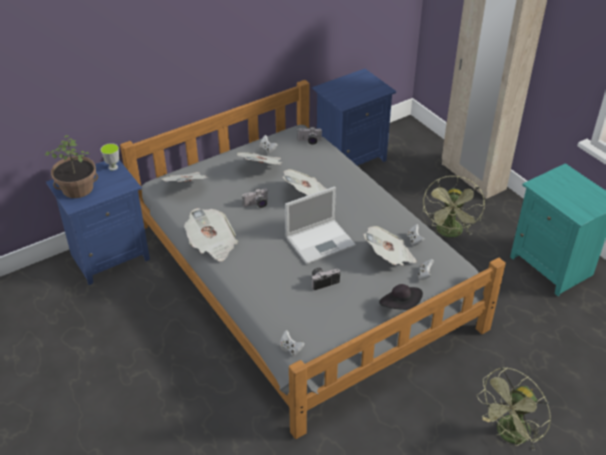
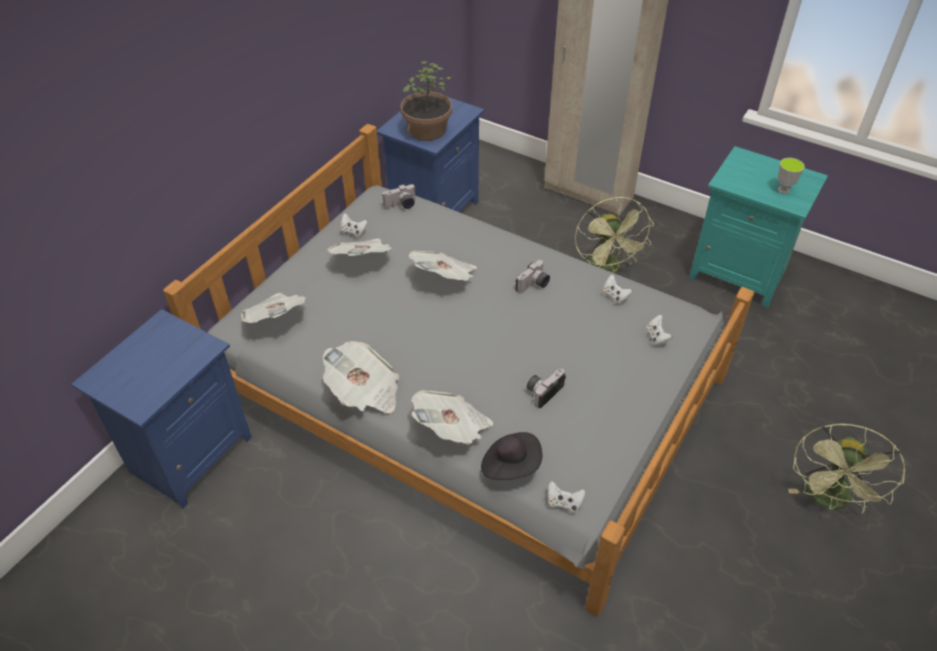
camera: 25 degrees left, 5 degrees up
potted plant [45,135,98,198] -> potted plant moved to [401,61,452,141]
cup [100,143,119,171] -> cup moved to [777,158,805,194]
camera [242,188,268,208] -> camera moved to [515,260,550,294]
laptop [285,187,356,264] -> none
newspaper [363,226,417,265] -> newspaper moved to [411,390,493,445]
black hat [379,284,423,310] -> black hat moved to [481,432,542,480]

